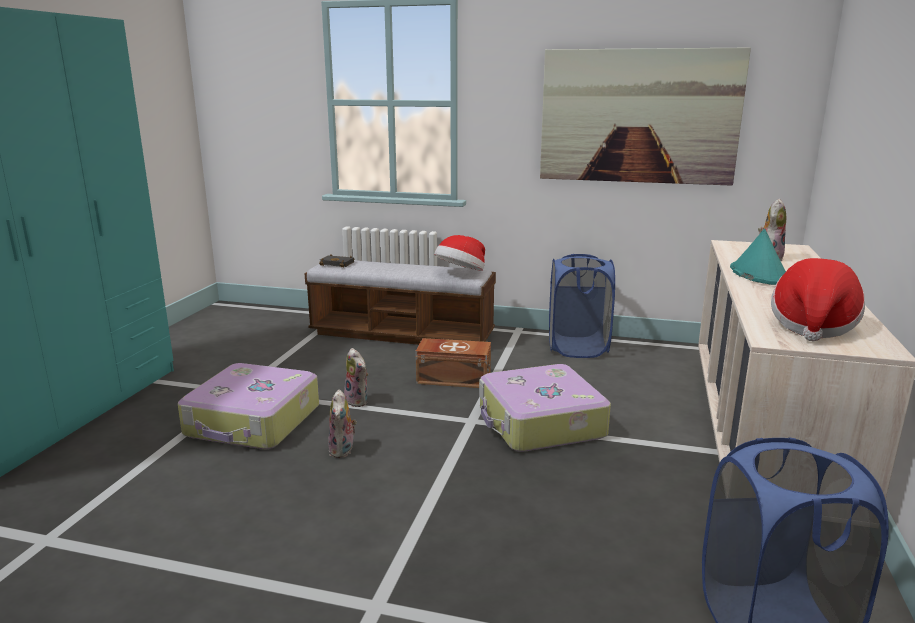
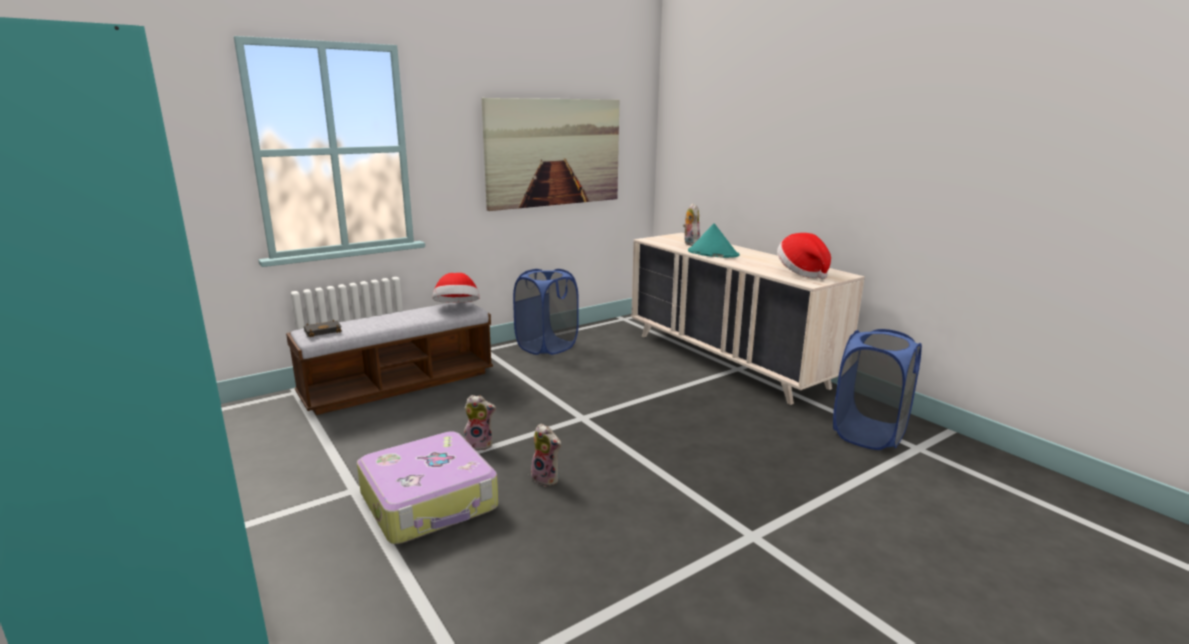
camera: 50 degrees left, 0 degrees up
brown storage box [415,338,491,388] -> none
suitcase [479,364,611,452] -> none

